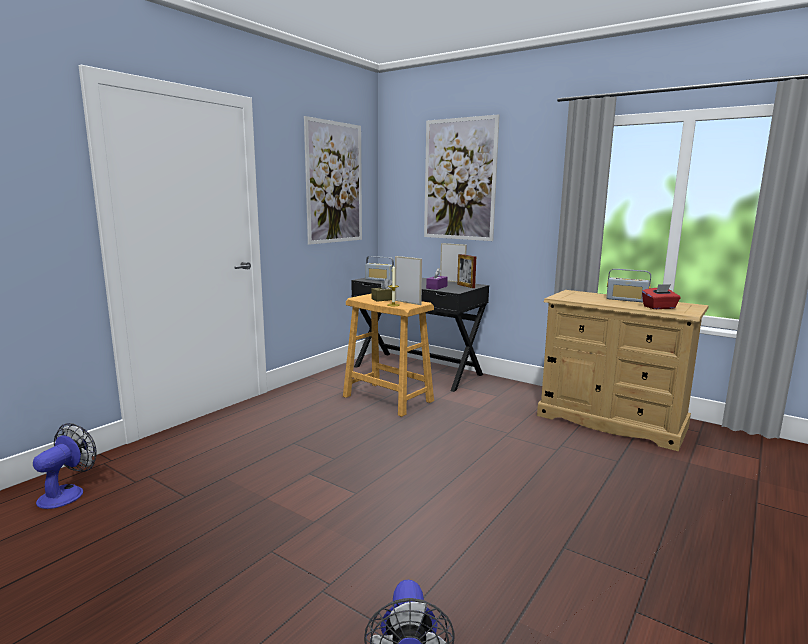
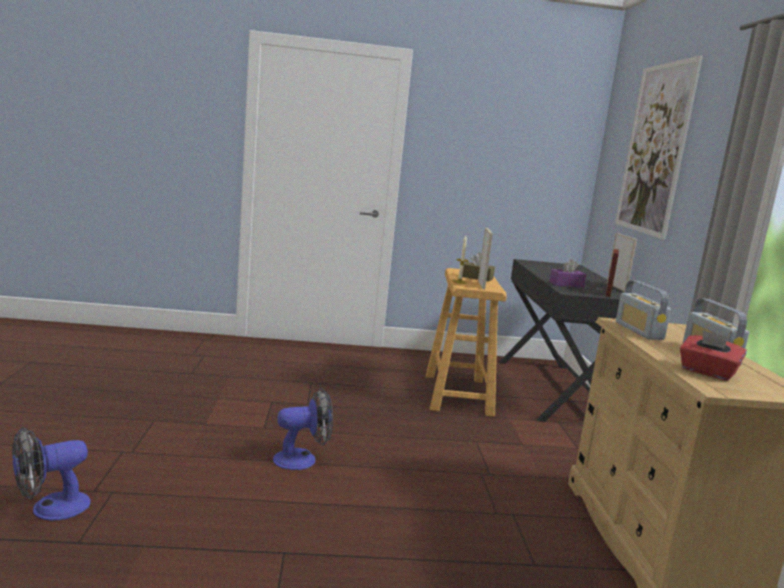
camera: 50 degrees right, 0 degrees up
fan [33,423,97,509] -> fan moved to [273,388,333,470]
picture [304,116,362,245] -> none
radio [365,256,395,281] -> radio moved to [616,280,671,340]

